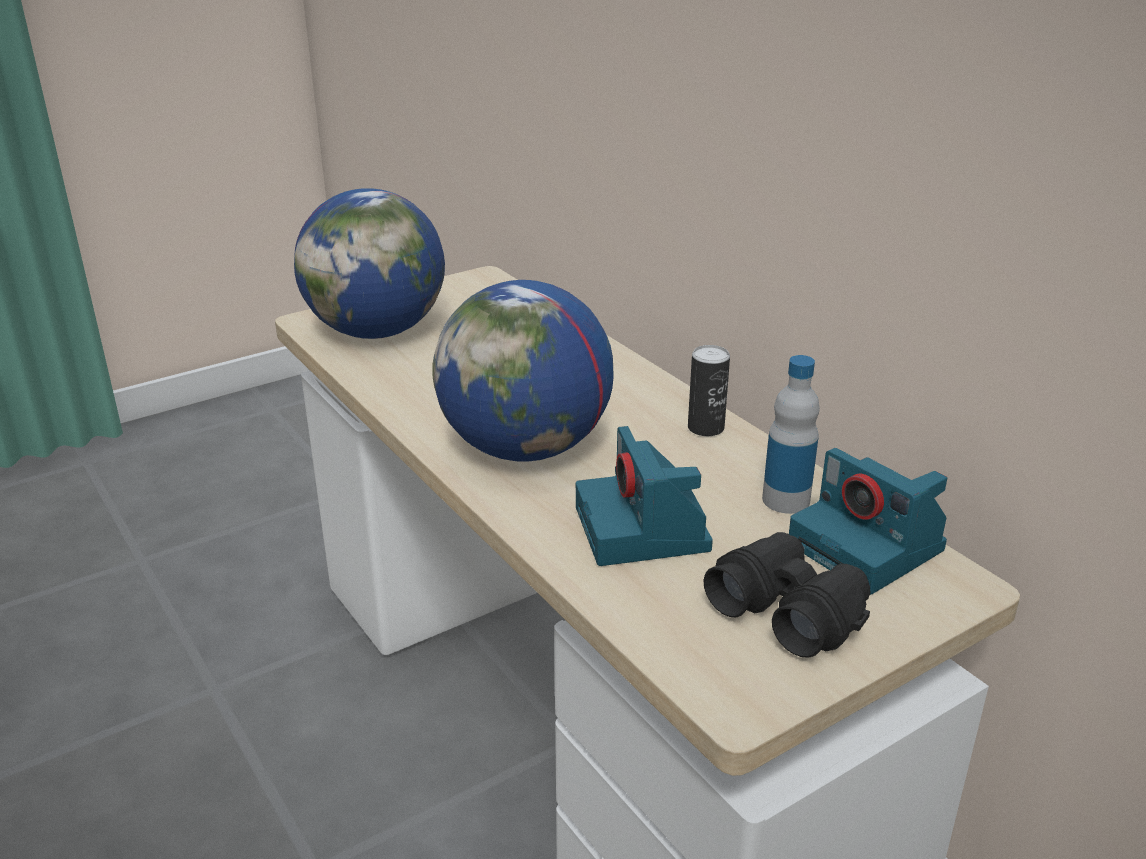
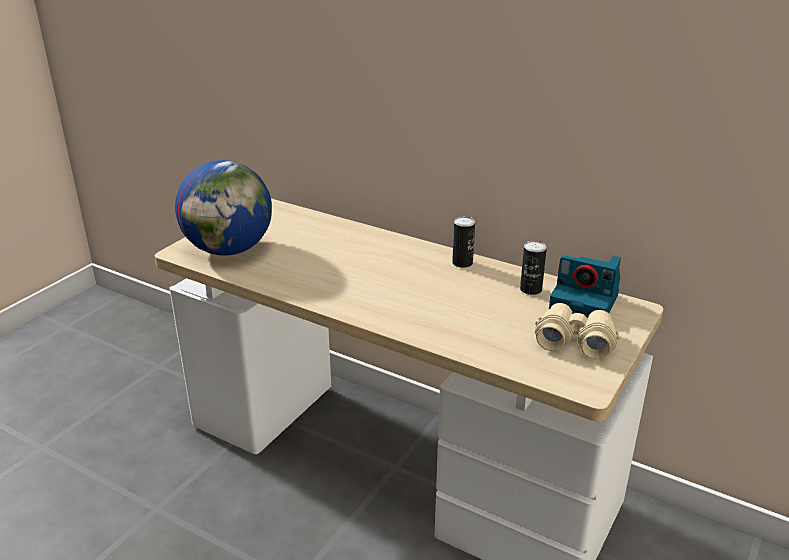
camera: 25 degrees left, 0 degrees up
globe [432,280,613,462] -> none
camera [576,426,713,566] -> none
black binoculars [703,532,870,658] -> beige binoculars [535,303,619,359]
bottle [762,355,820,514] -> can [520,241,547,295]

